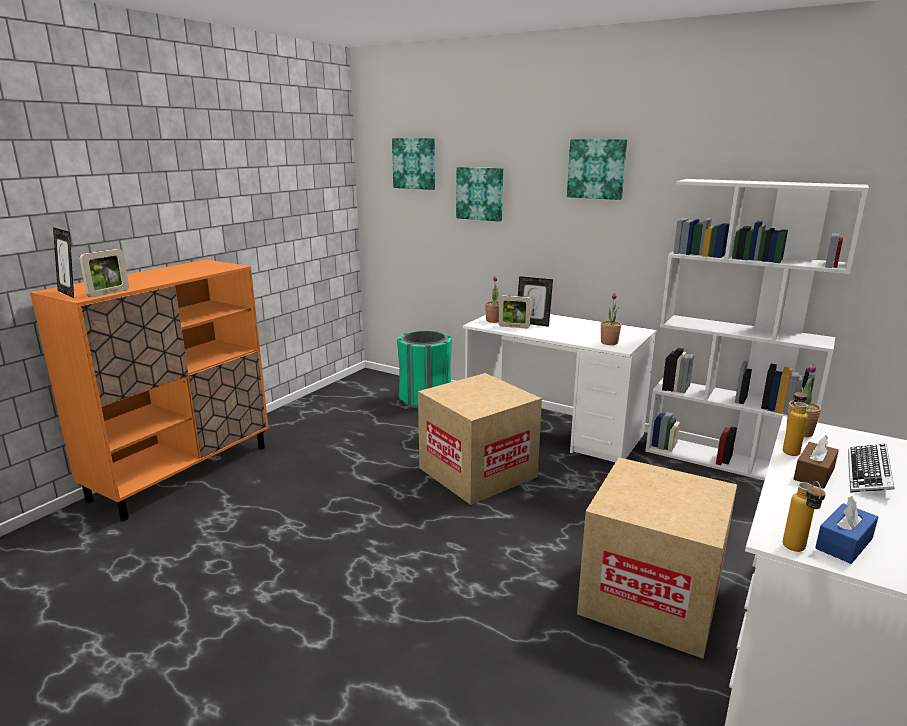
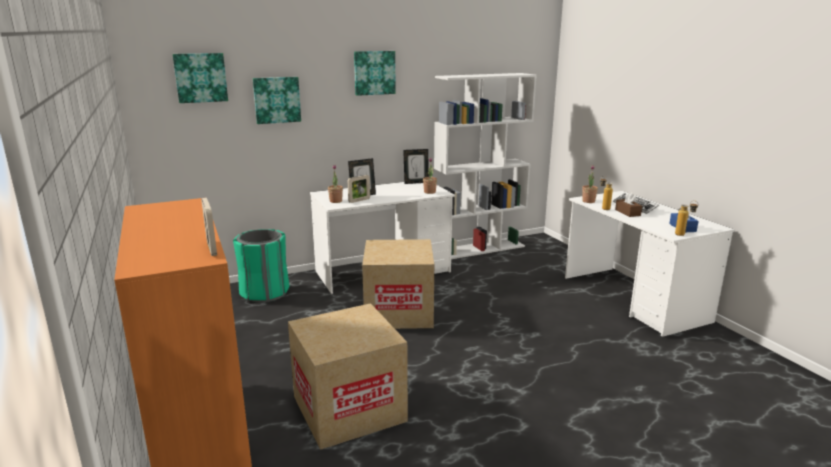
camera: 55 degrees left, 0 degrees up
picture frame [53,227,74,298] -> picture frame moved to [403,149,429,184]
cardboard box [577,457,737,659] -> cardboard box moved to [288,303,408,450]

